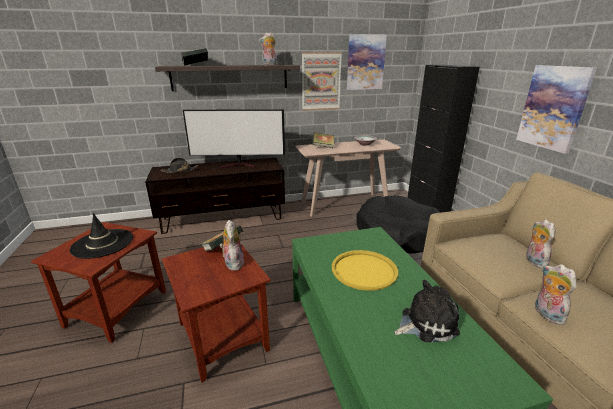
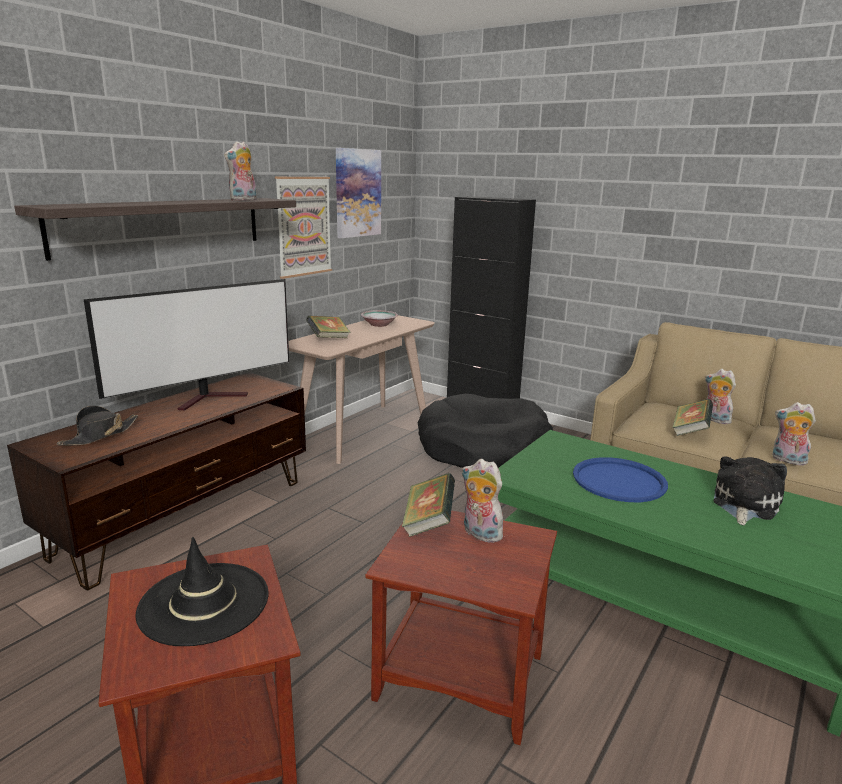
camera: 40 degrees left, 5 degrees down
book [182,48,208,66] -> book moved to [673,399,713,436]
yellow tray [332,250,398,291] -> blue tray [573,457,668,502]
picture [516,65,597,154] -> none

